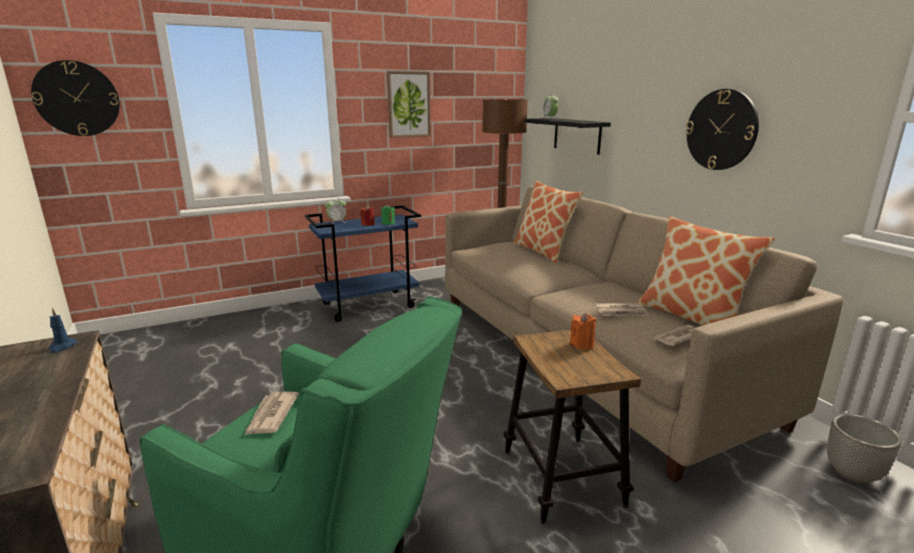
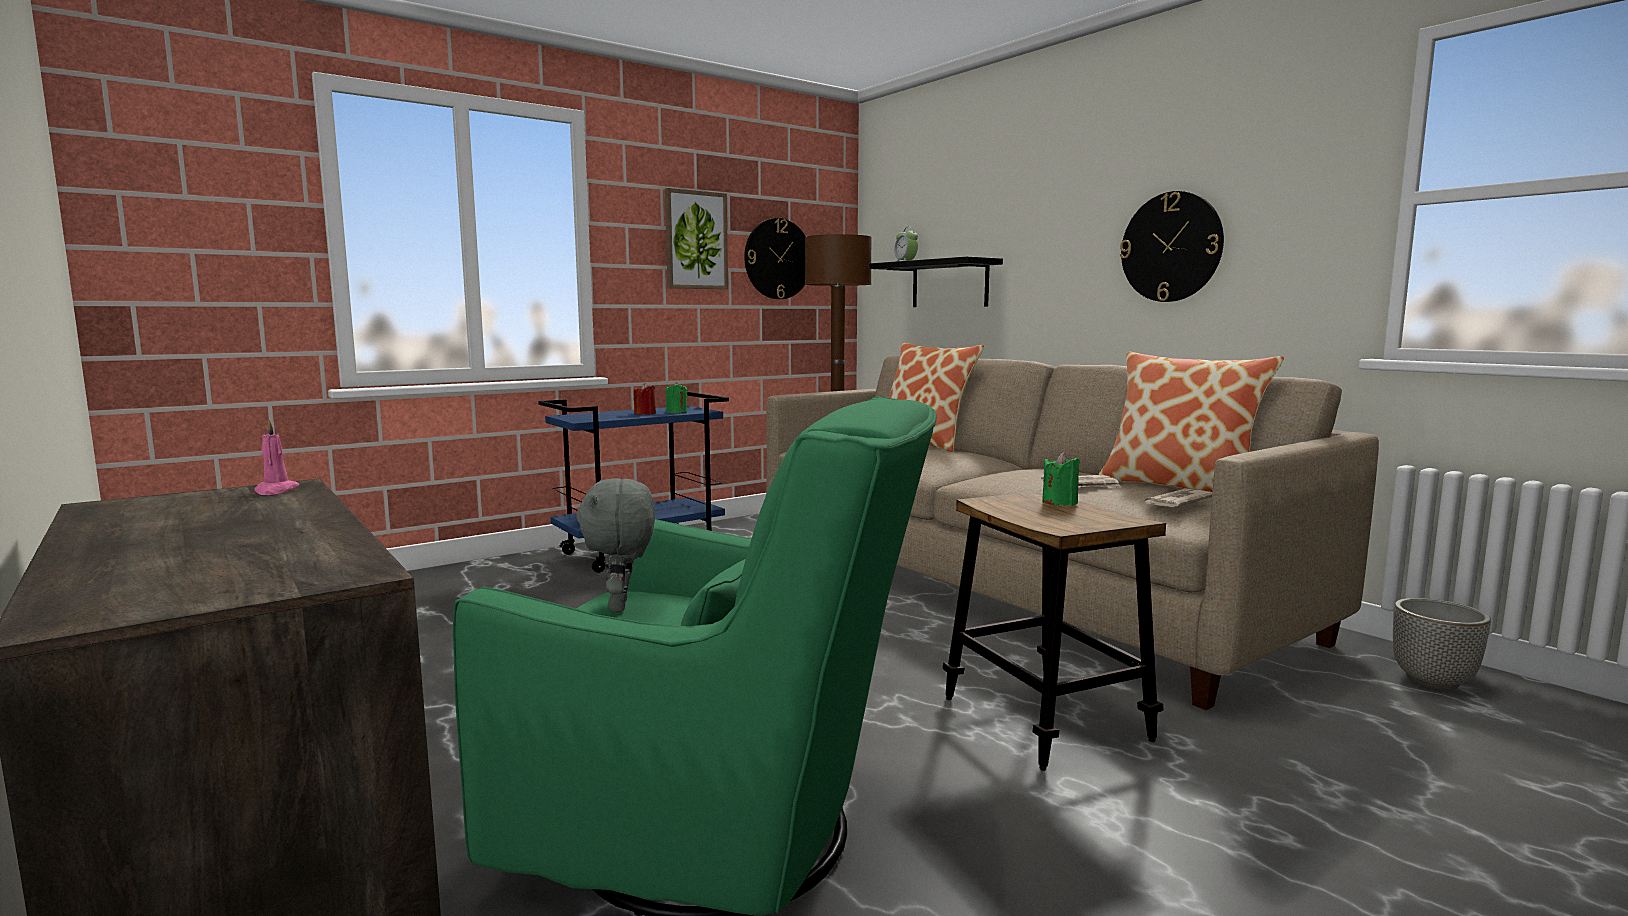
camera: 10 degrees left, 10 degrees down
wall clock [31,60,120,136] -> wall clock moved to [744,218,806,299]
blue candle [49,308,77,353] -> pink candle [254,420,300,495]
newspaper [244,391,299,435] -> grey plush toy [576,478,655,612]
alarm clock [325,200,347,224] -> none
orange candle [570,313,596,350] -> green candle [1042,452,1080,506]

